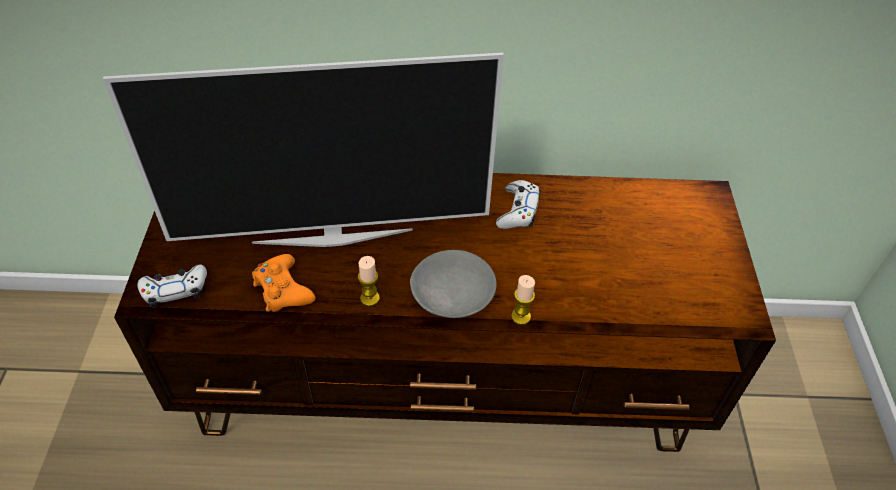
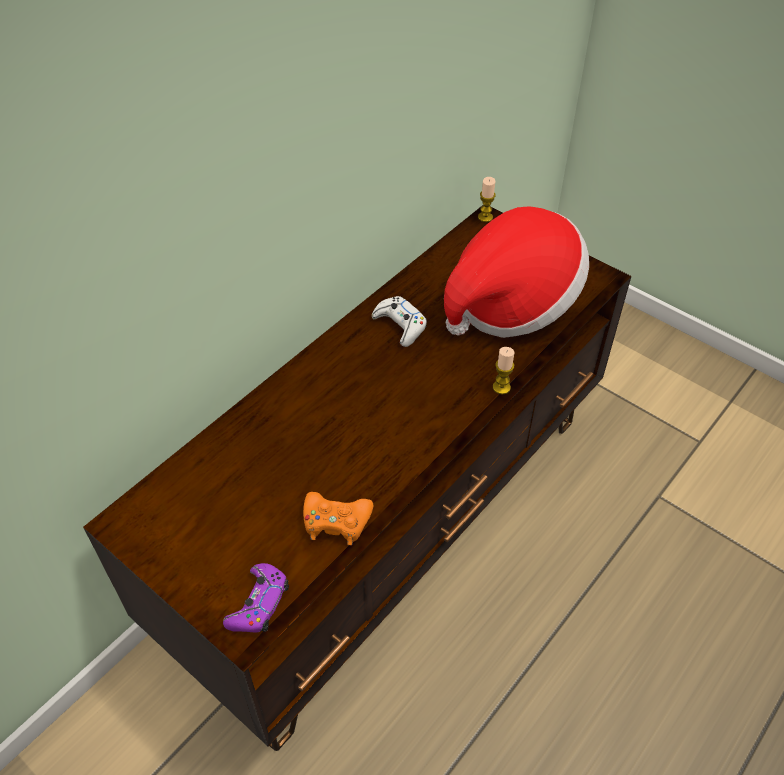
camera: 50 degrees left, 0 degrees up
television [103,53,504,247] -> none
white game controller [137,264,207,308] -> purple game controller [223,563,289,633]
candle [358,256,380,306] -> candle moved to [478,177,496,222]
grey bowl [410,250,497,318] -> none
none -> hat [444,207,589,338]

